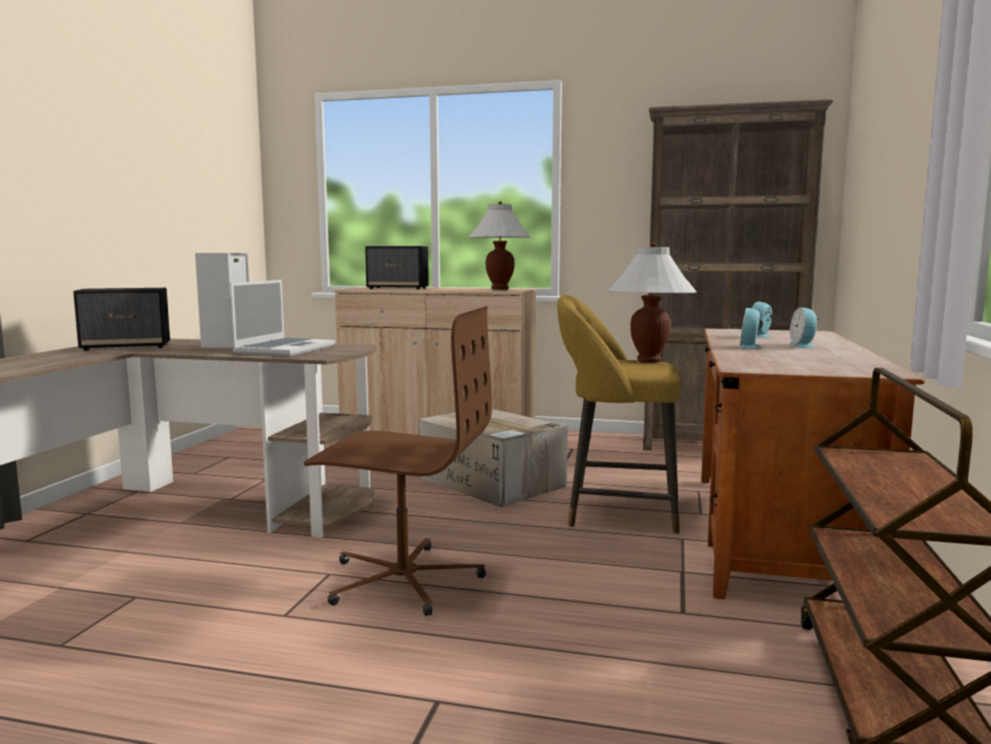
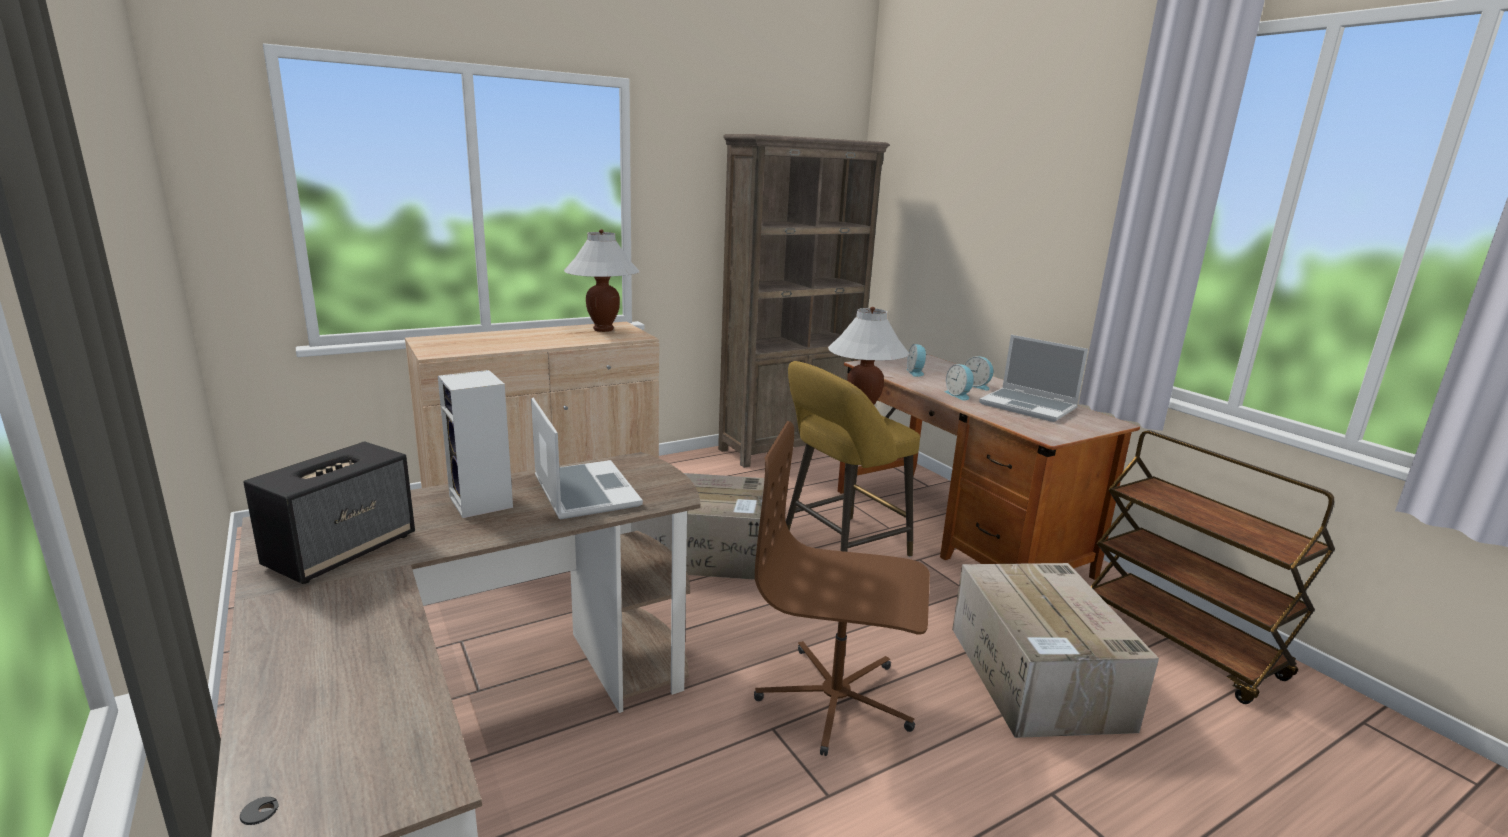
camera: 45 degrees left, 10 degrees up
brown office chair [304,306,492,616] -> brown office chair turned 135 degrees counterclockwise [754,421,930,756]
speaker [365,246,429,290] -> none
none -> cardboard box [952,563,1159,738]
none -> laptop [979,335,1088,422]

